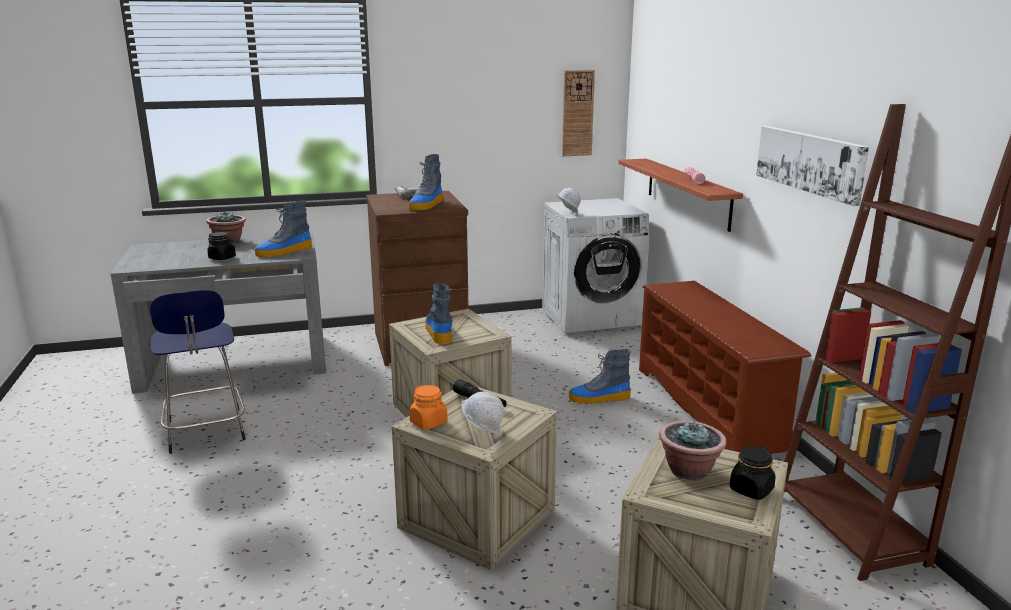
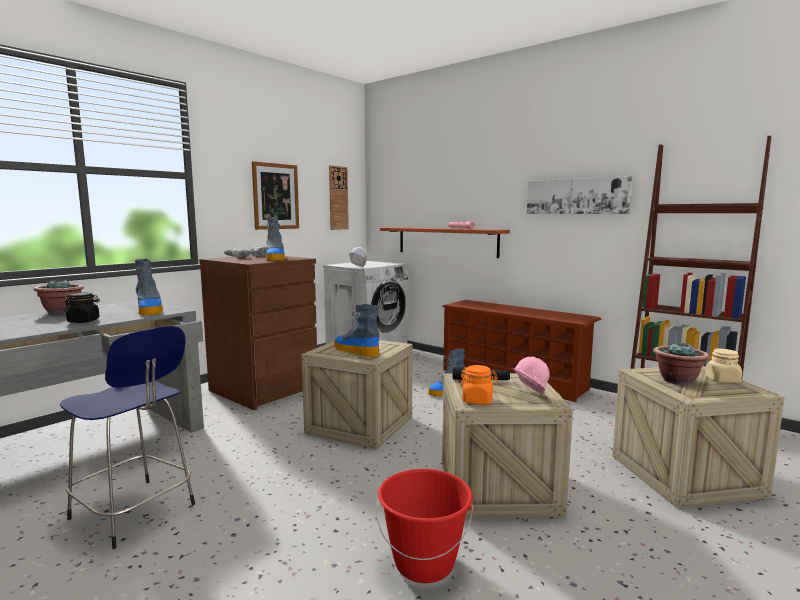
camera: 35 degrees left, 10 degrees down
boot [255,201,312,258] -> boot turned 45 degrees counterclockwise [134,259,163,316]
white hard hat [461,392,505,437] -> pink hard hat [513,357,550,395]
black jar [730,446,776,500] -> beige jar [705,348,742,383]
none -> picture [252,161,299,230]
none -> red bucket [376,469,473,583]

